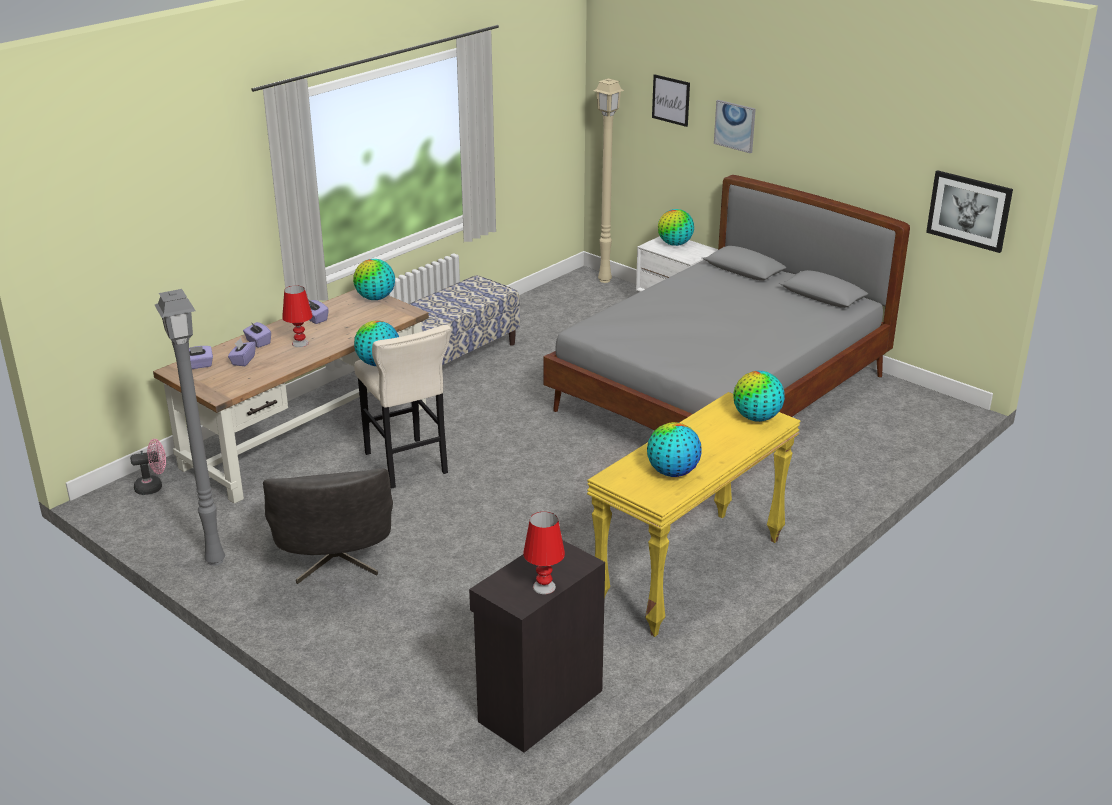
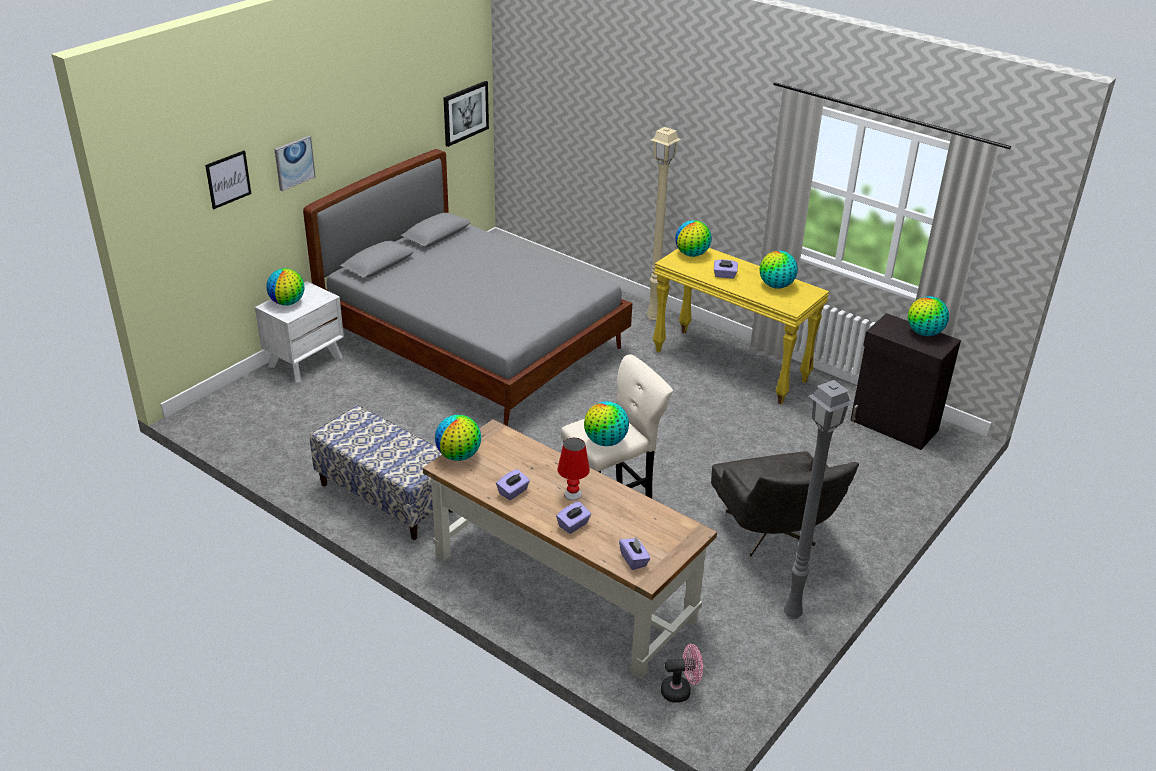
camera: 95 degrees left, 5 degrees up
pink fan [130,439,166,495] -> pink fan turned 105 degrees clockwise [661,644,703,703]
purple tissue box [228,338,256,366] -> purple tissue box moved to [714,260,738,279]
grey armchair [263,468,393,584] -> grey armchair turned 90 degrees clockwise [711,451,859,556]
red table lamp [523,512,565,594] -> globe [908,296,949,336]
beige floor lamp [593,79,624,283] -> beige floor lamp moved to [647,127,681,320]

